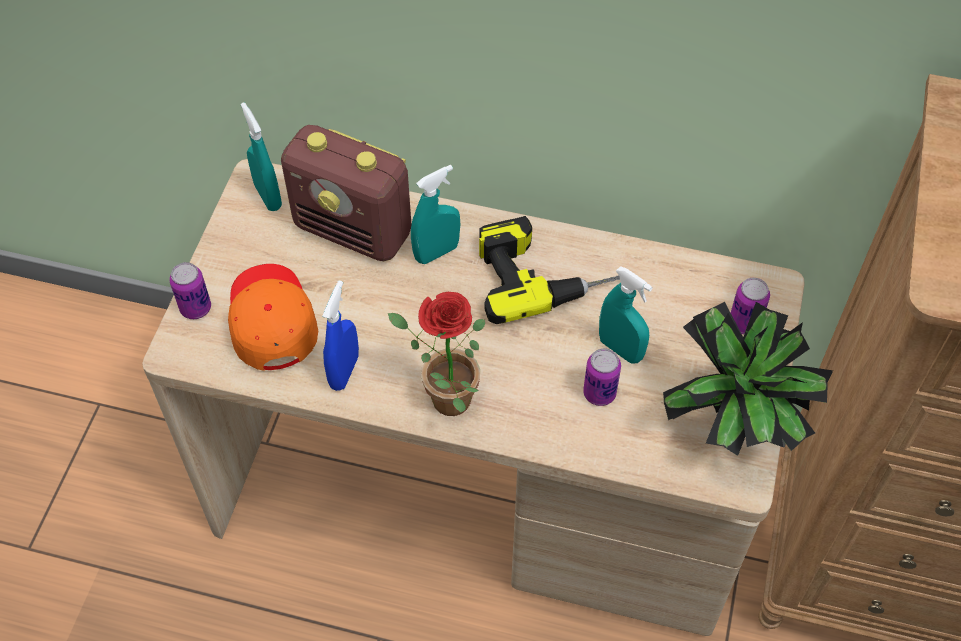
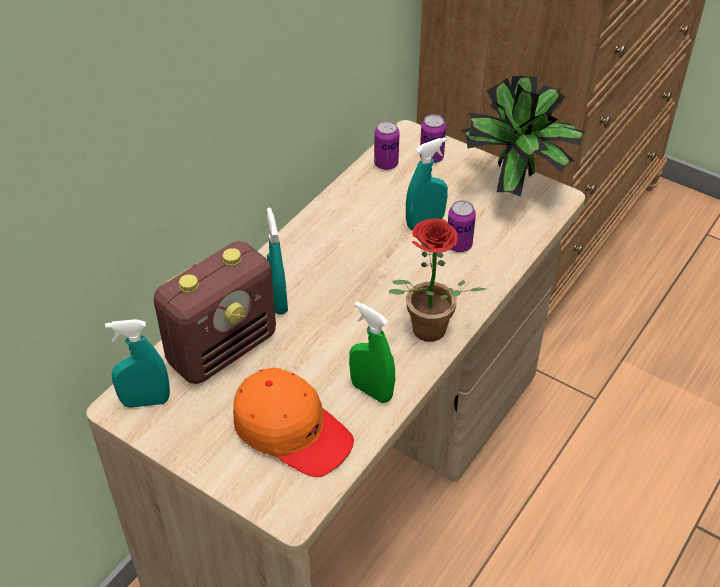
camera: 70 degrees left, 10 degrees down
can [170,262,211,319] -> can moved to [374,121,400,170]
orange cap [228,264,318,371] -> orange cap turned 150 degrees counterclockwise [233,368,354,477]
blue spray bottle [322,281,359,391] -> green spray bottle [349,301,395,403]
power drill [479,216,620,324] -> none

